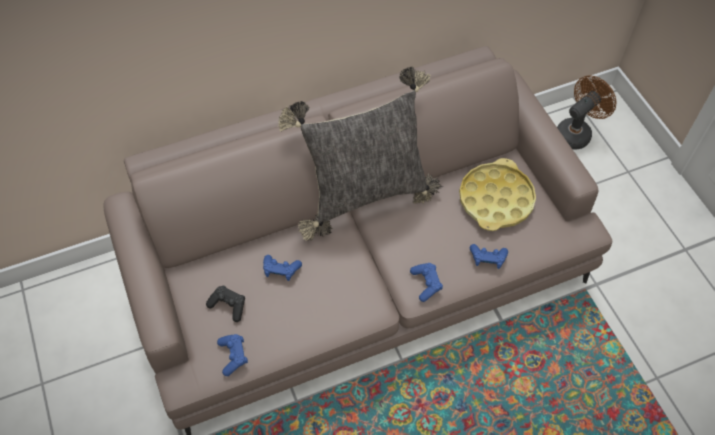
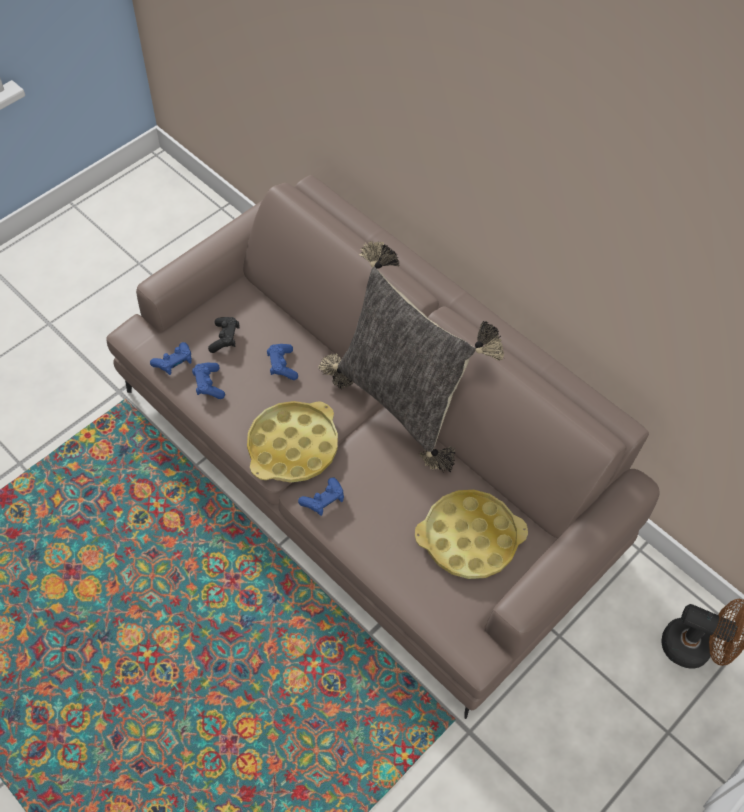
camera: 65 degrees right, 0 degrees up
blue game controller [470,244,508,269] -> blue game controller moved to [192,363,225,399]
none -> yellow tray [247,401,338,482]

